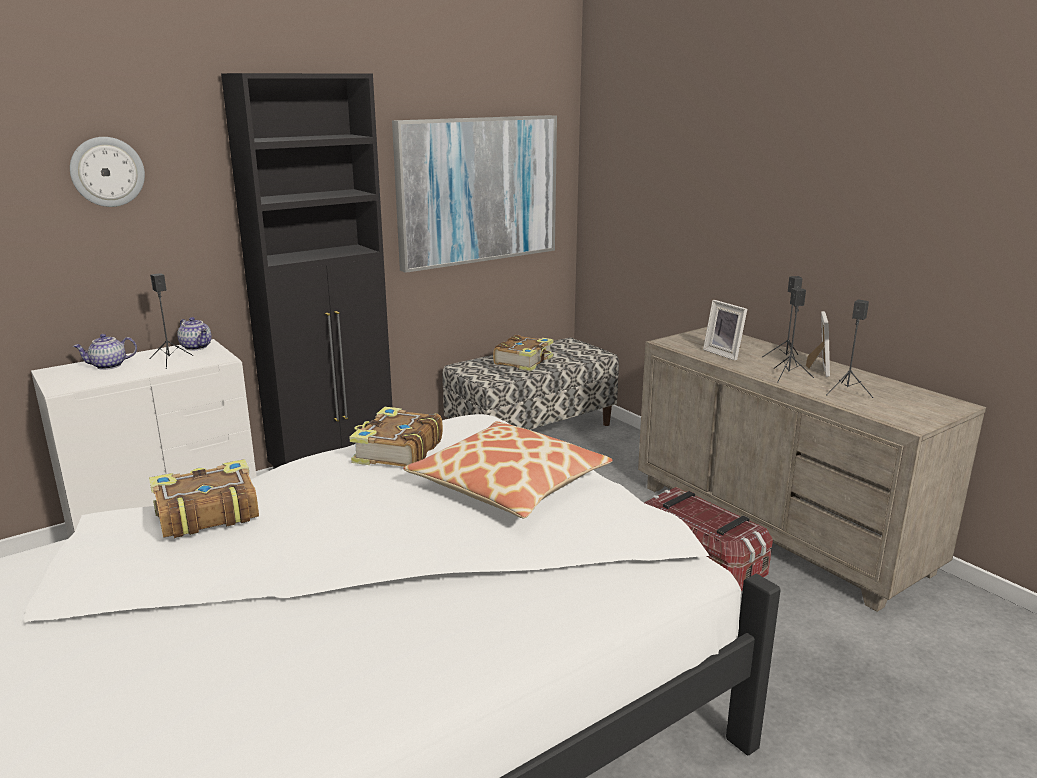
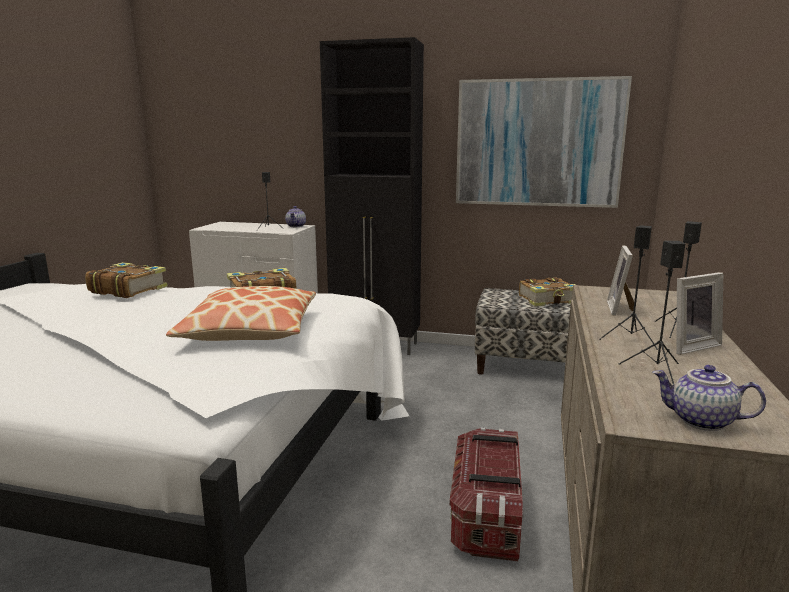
camera: 50 degrees right, 5 degrees down
wall clock [70,137,145,207] -> none
teapot [73,334,137,370] -> teapot moved to [652,365,766,431]

